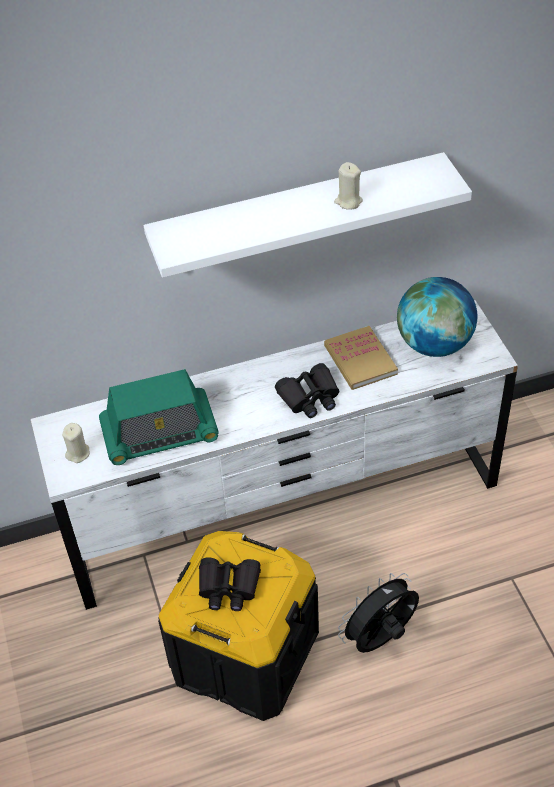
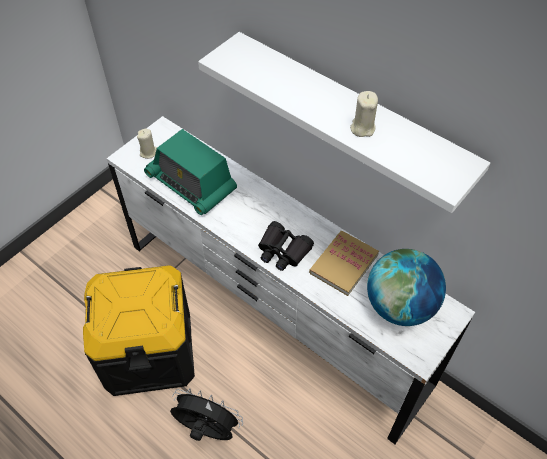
camera: 55 degrees right, 5 degrees up
black binoculars [199,557,261,611] -> none

